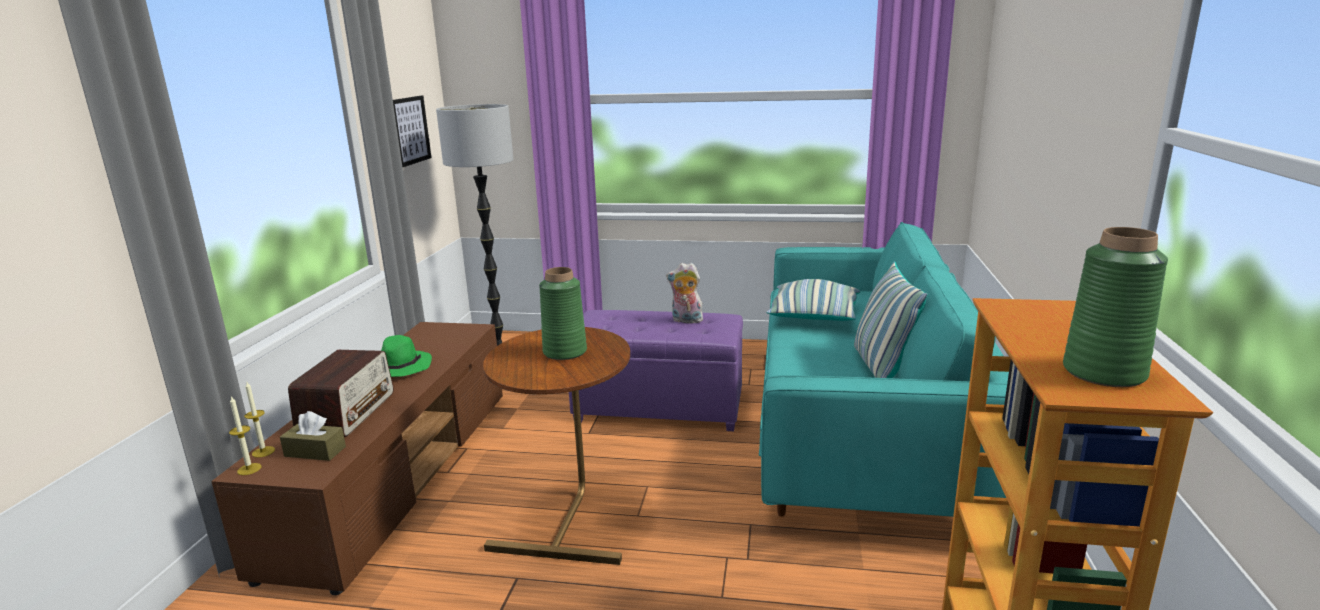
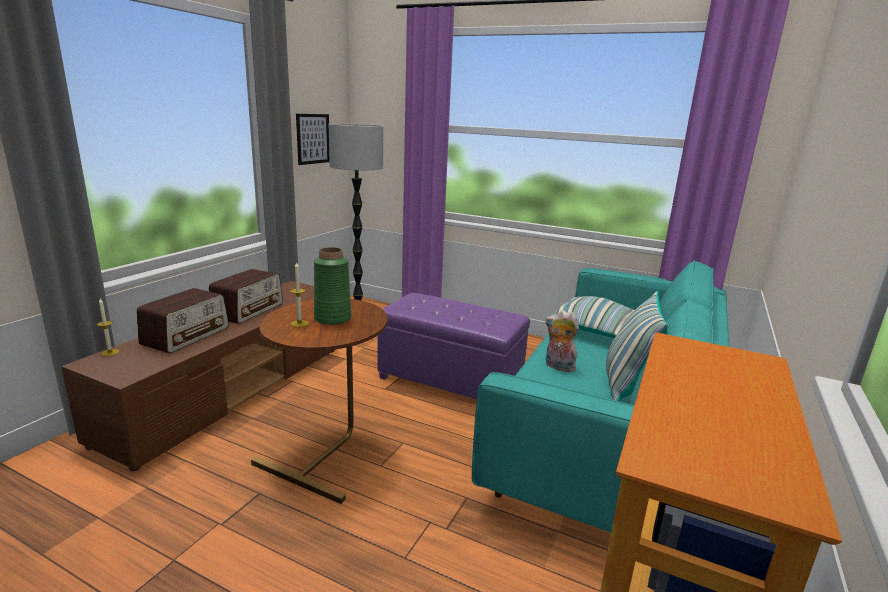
camera: 15 degrees right, 0 degrees up
candle [229,396,261,475] -> candle moved to [290,261,308,327]
brown tissue box [280,411,346,461] -> none
green hat [381,335,432,377] -> radio [209,269,283,324]
plush toy [666,263,705,324] -> plush toy moved to [545,310,579,372]
green vase [1063,227,1168,387] -> none

